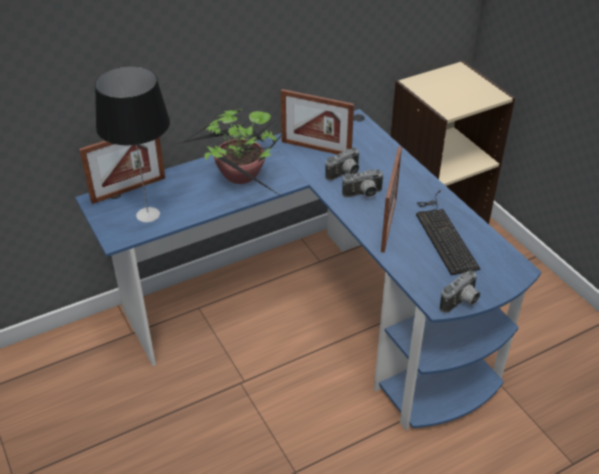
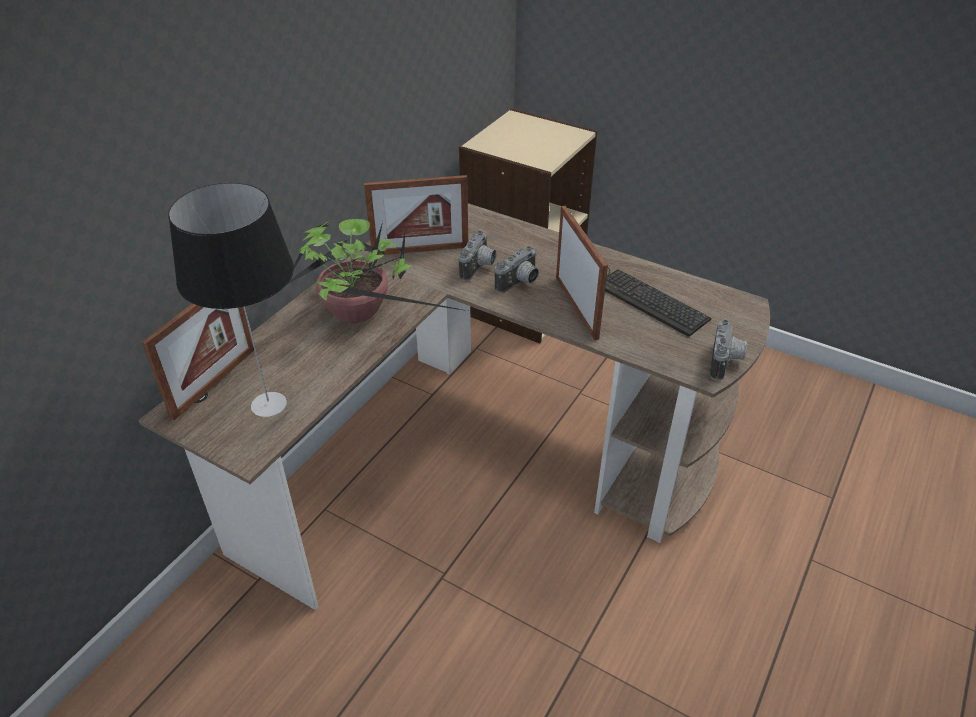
camera: 30 degrees left, 0 degrees up
blue desk [75,109,541,431] -> brown desk [138,203,770,610]

